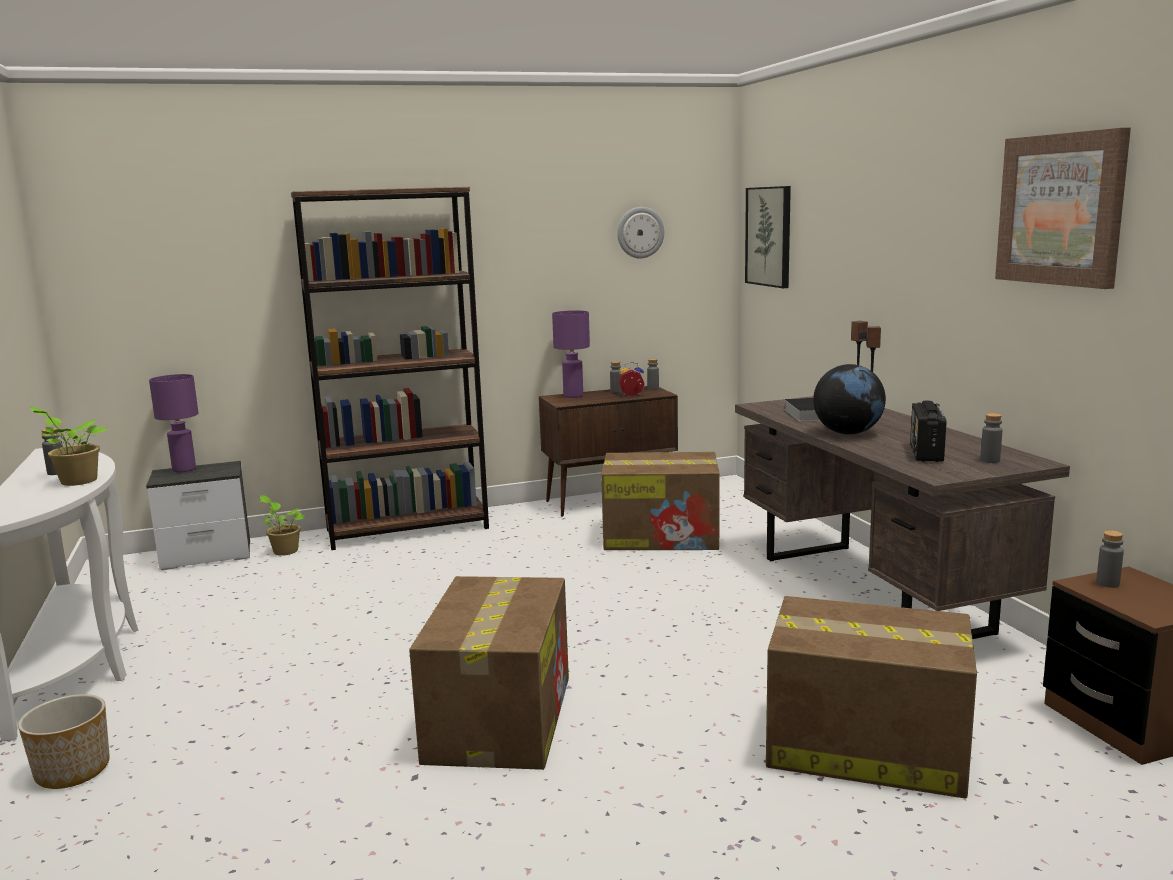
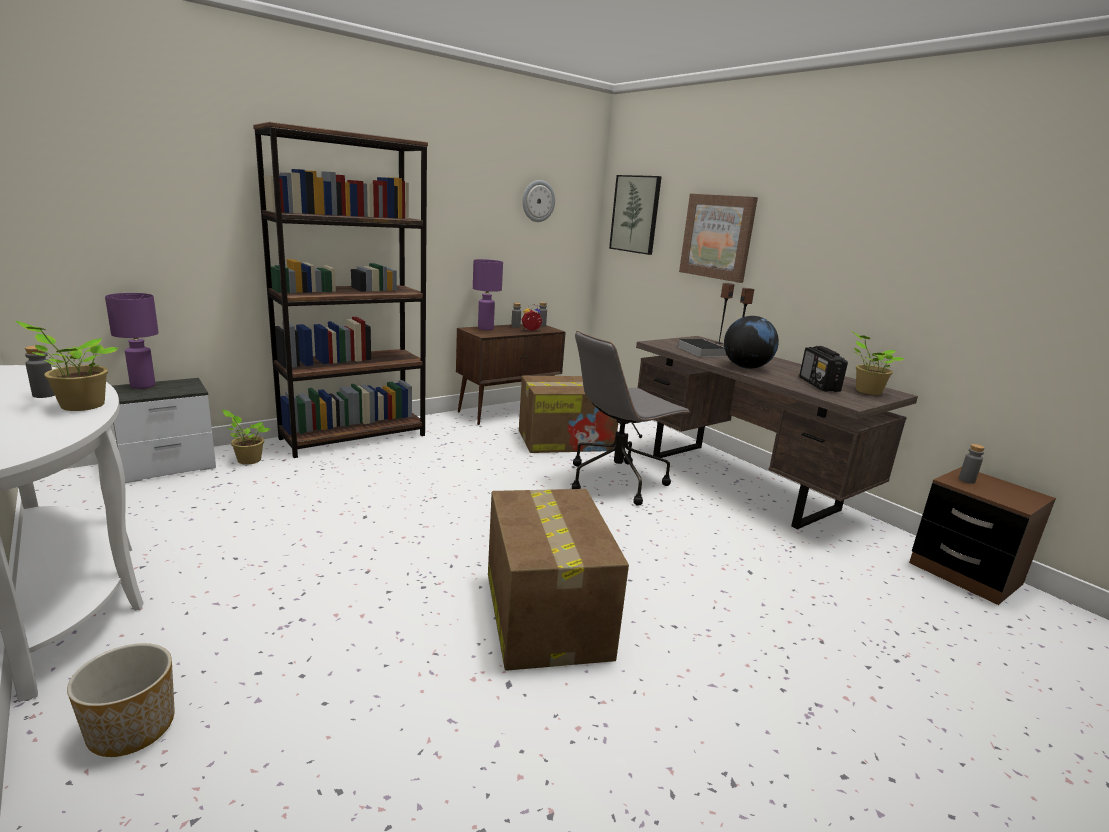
camera: 20 degrees left, 5 degrees up
cardboard box [766,596,977,799] -> none
grey bottle [980,413,1002,463] -> potted plant [852,331,905,395]
picture [995,128,1131,289] -> picture moved to [679,194,758,283]
none -> grey office chair [572,331,691,506]

